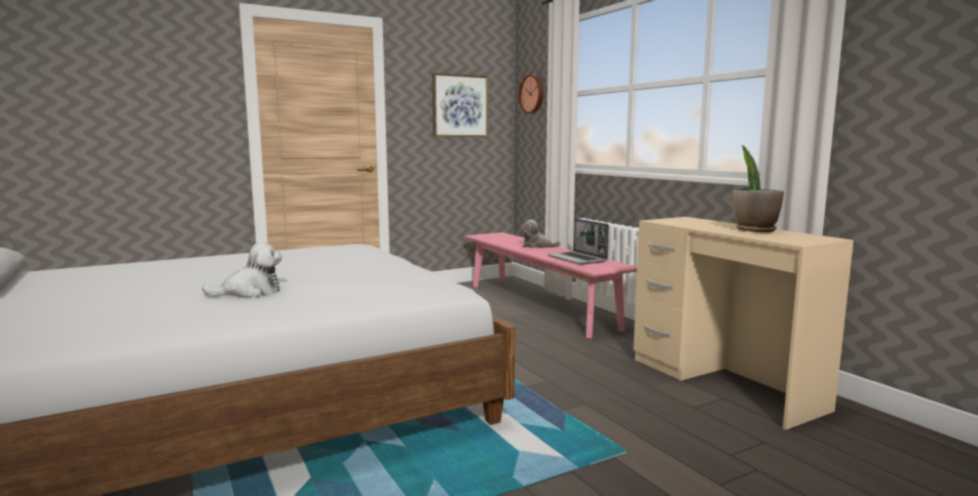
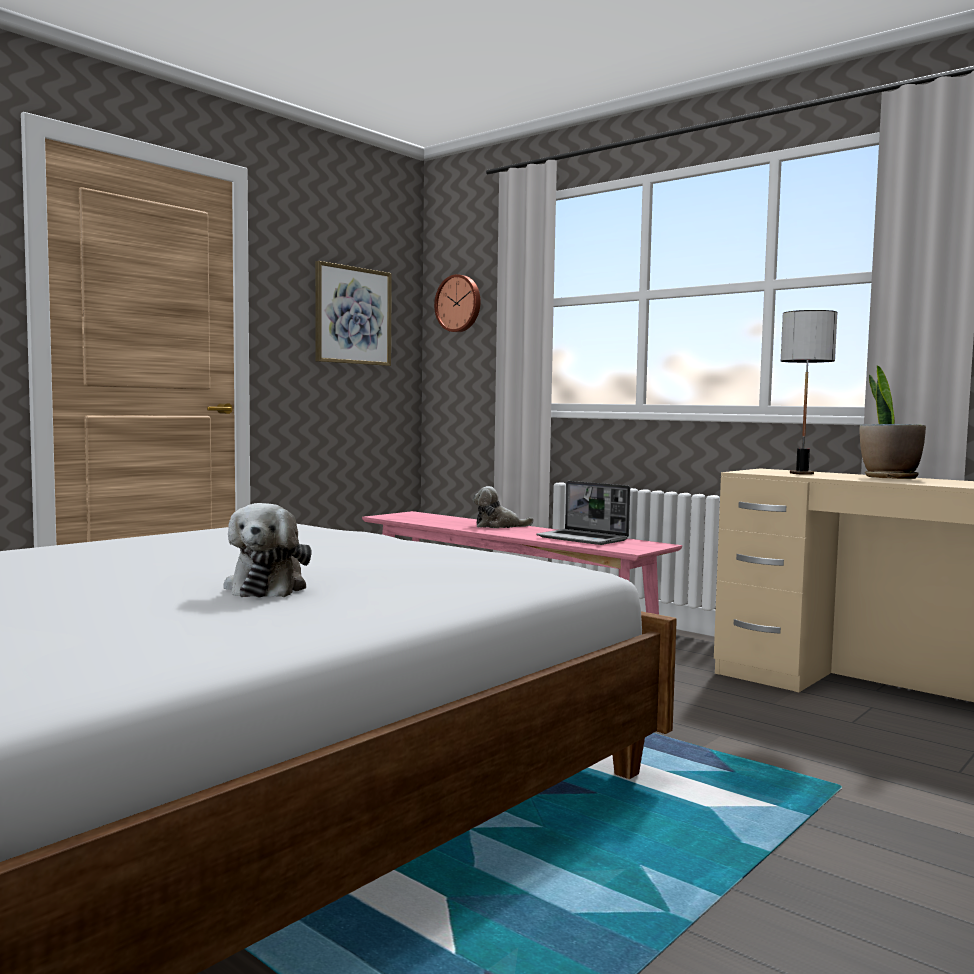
camera: 20 degrees left, 5 degrees down
plush toy [202,242,282,297] -> plush toy turned 135 degrees clockwise [224,503,312,598]
none -> table lamp [781,310,837,475]

